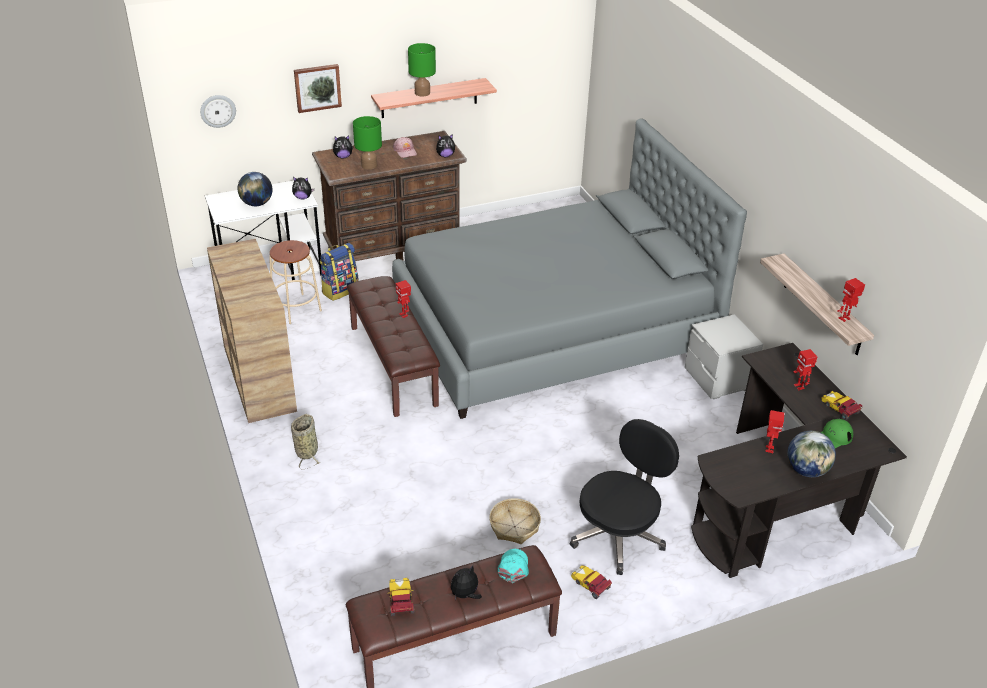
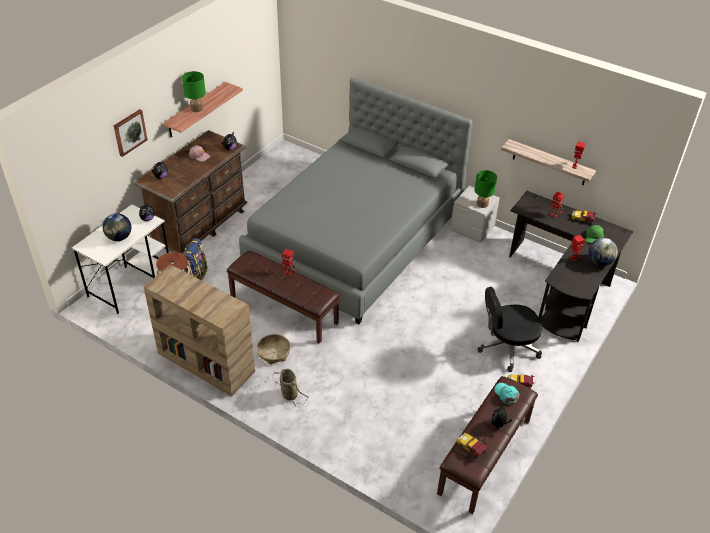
camera: 35 degrees left, 5 degrees up
wall clock [200,95,236,128] -> none
green table lamp [353,116,382,170] -> green table lamp moved to [474,170,497,208]
basket [489,498,541,544] -> basket moved to [257,334,291,364]
black office chair [570,419,679,575] -> black office chair turned 105 degrees counterclockwise [478,287,542,372]

